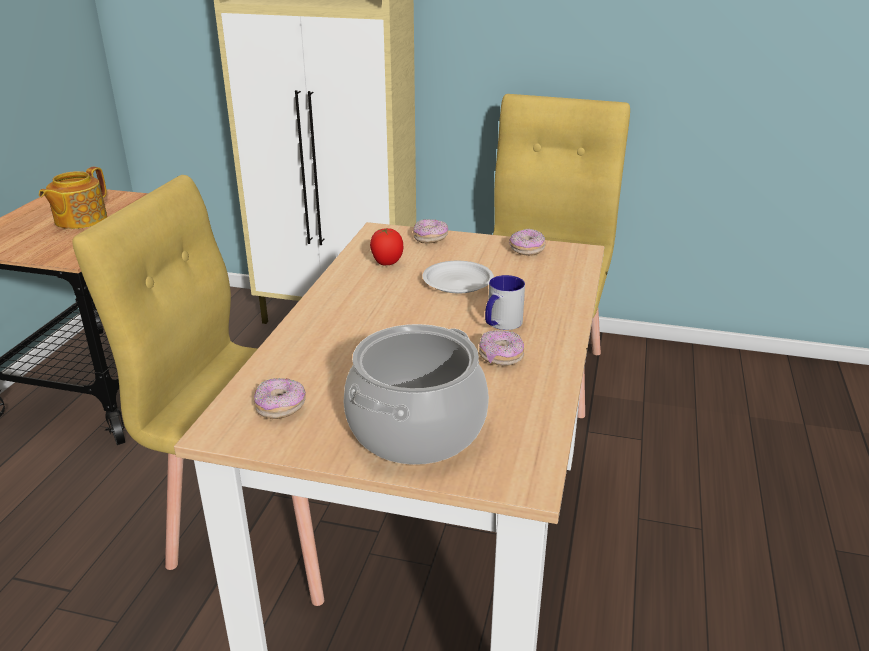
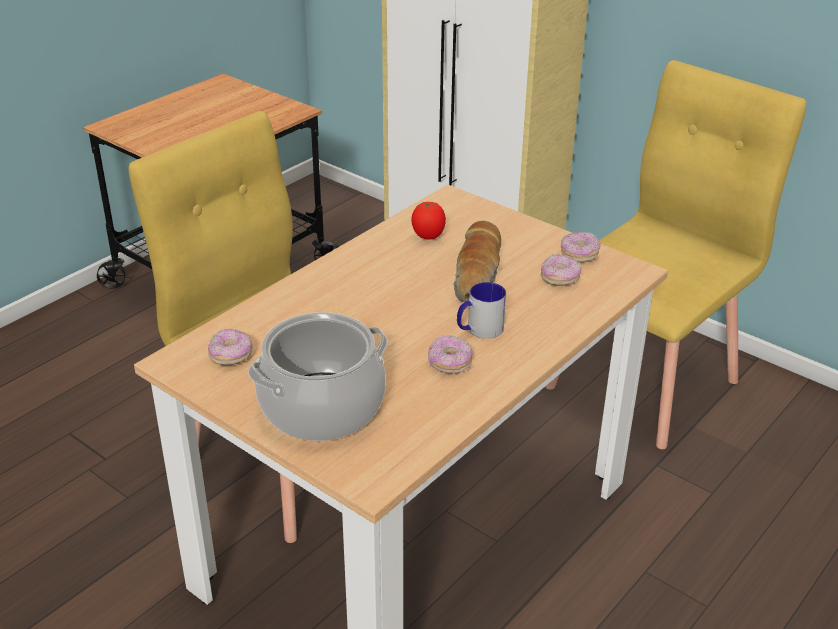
camera: 25 degrees right, 5 degrees up
teapot [39,167,107,229] -> none
donut [413,219,448,244] -> donut moved to [541,254,582,286]
white plate [422,261,494,293] -> bread [453,221,501,302]

